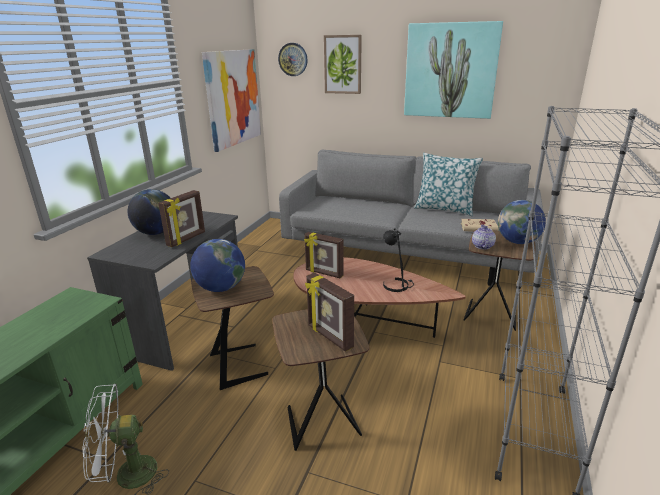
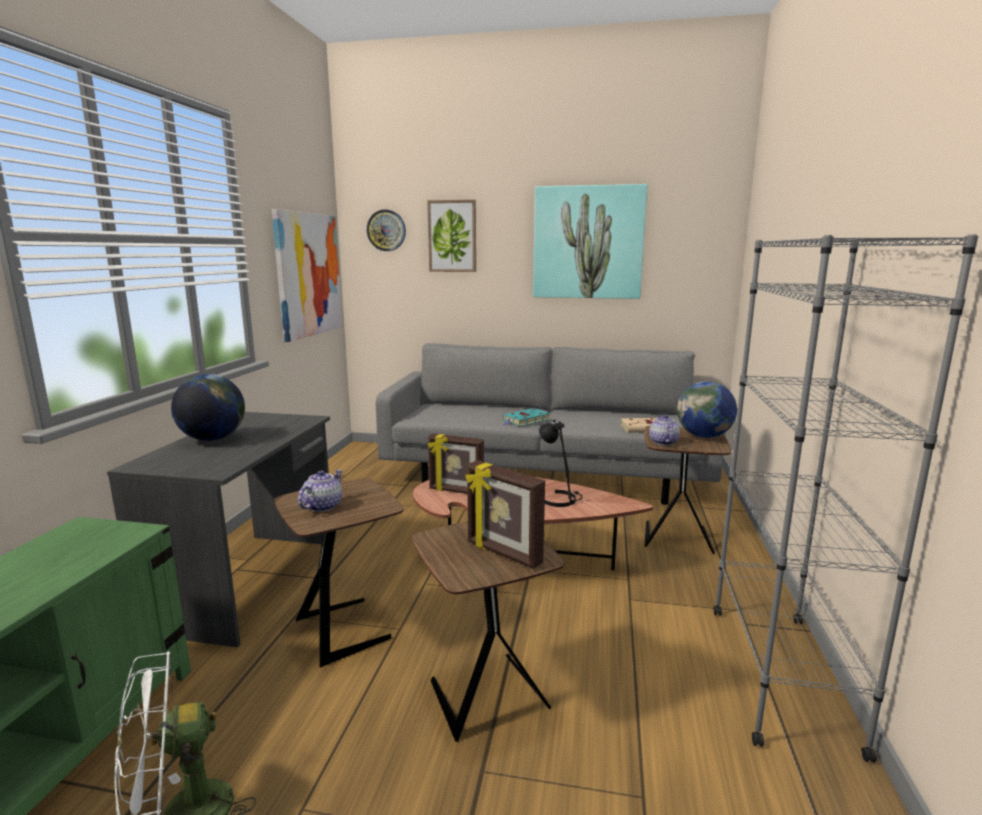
camera: 10 degrees left, 10 degrees down
picture frame [158,190,205,247] -> none
globe [190,239,245,292] -> teapot [298,470,343,512]
pillow [414,153,483,216] -> none
none -> turquoise book [503,408,550,426]

